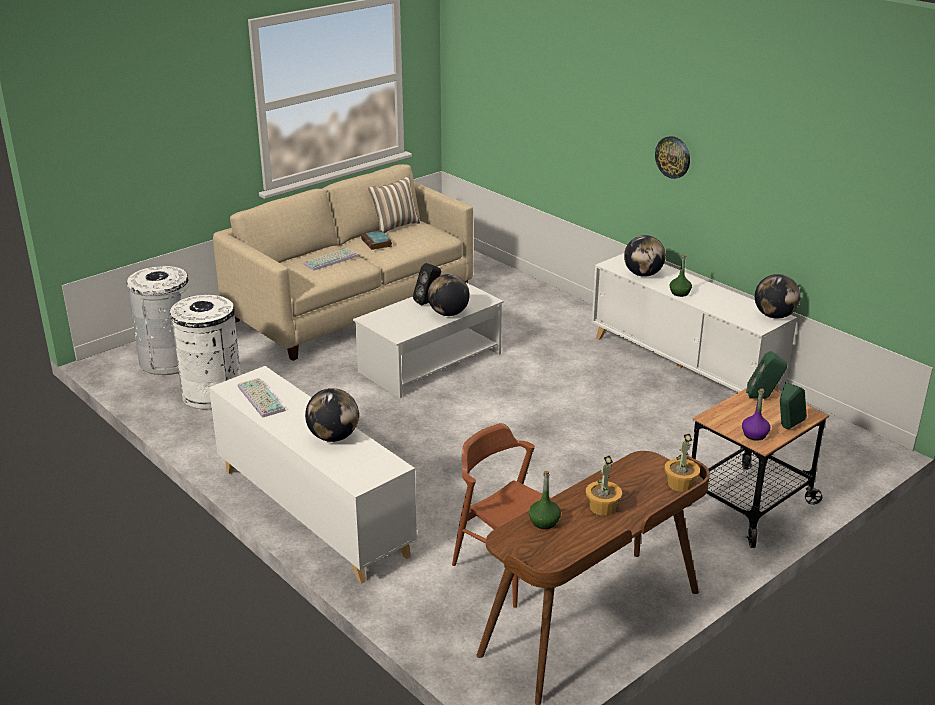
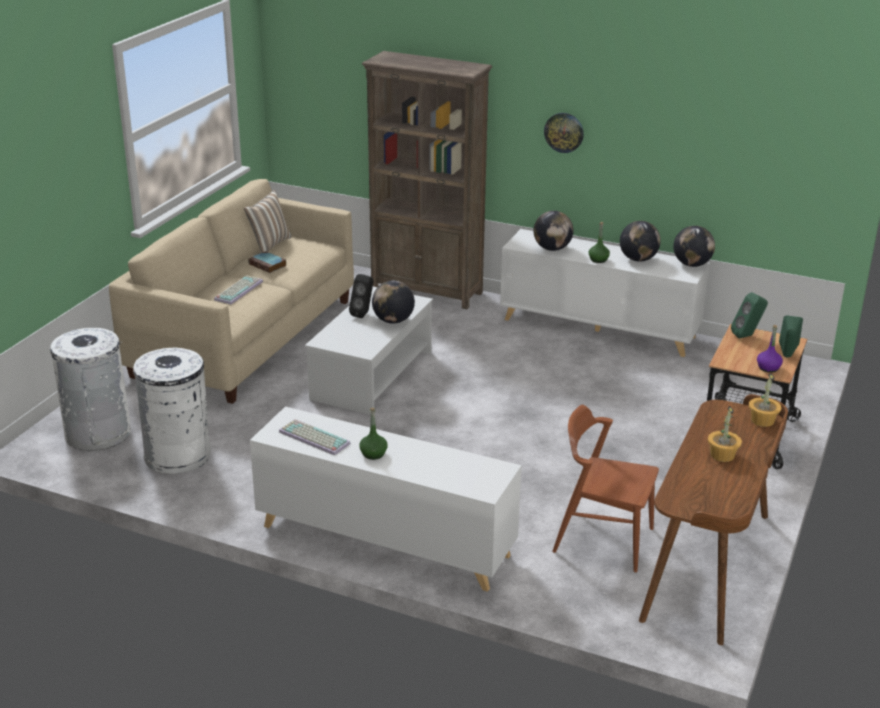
camera: 25 degrees left, 0 degrees up
globe [305,388,359,442] -> globe moved to [620,221,661,261]
green bottle [529,471,561,529] -> green bottle moved to [359,408,388,460]
none -> brown bookcase [362,51,492,309]

